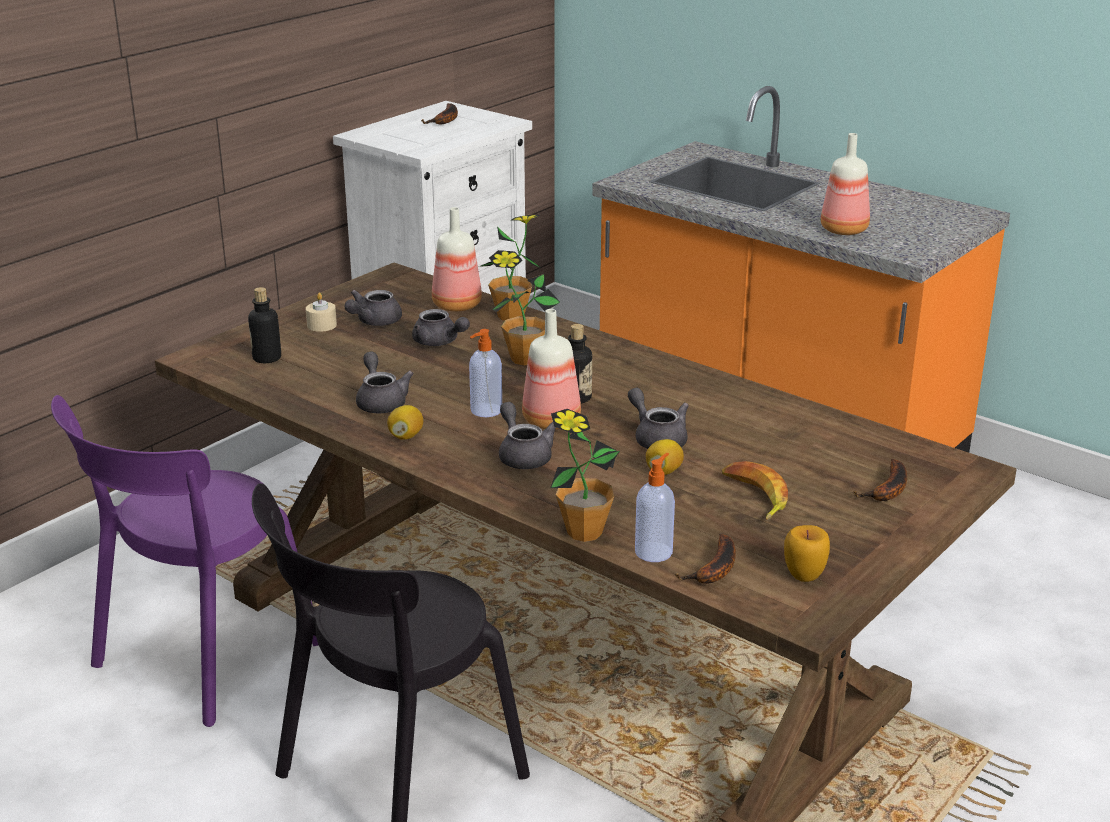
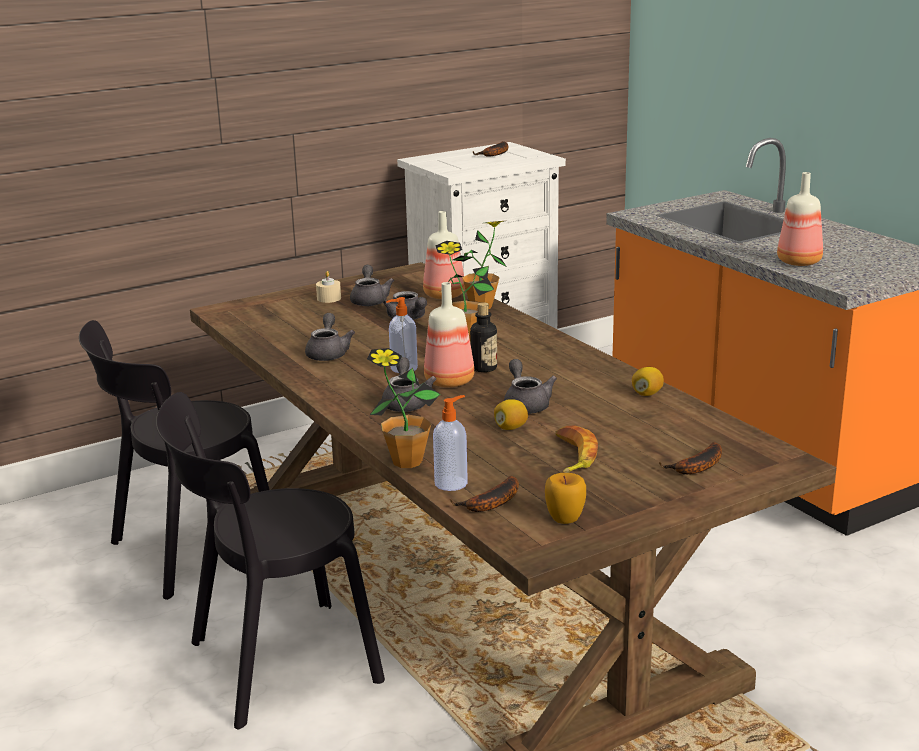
camera: 20 degrees right, 5 degrees down
purple chair [51,395,318,727] -> black chair [79,320,269,600]
bottle [248,287,281,363] -> none
grey teapot [344,290,402,326] -> grey teapot turned 120 degrees clockwise [350,265,394,306]
lemon [387,405,423,440] -> lemon moved to [632,367,664,396]

